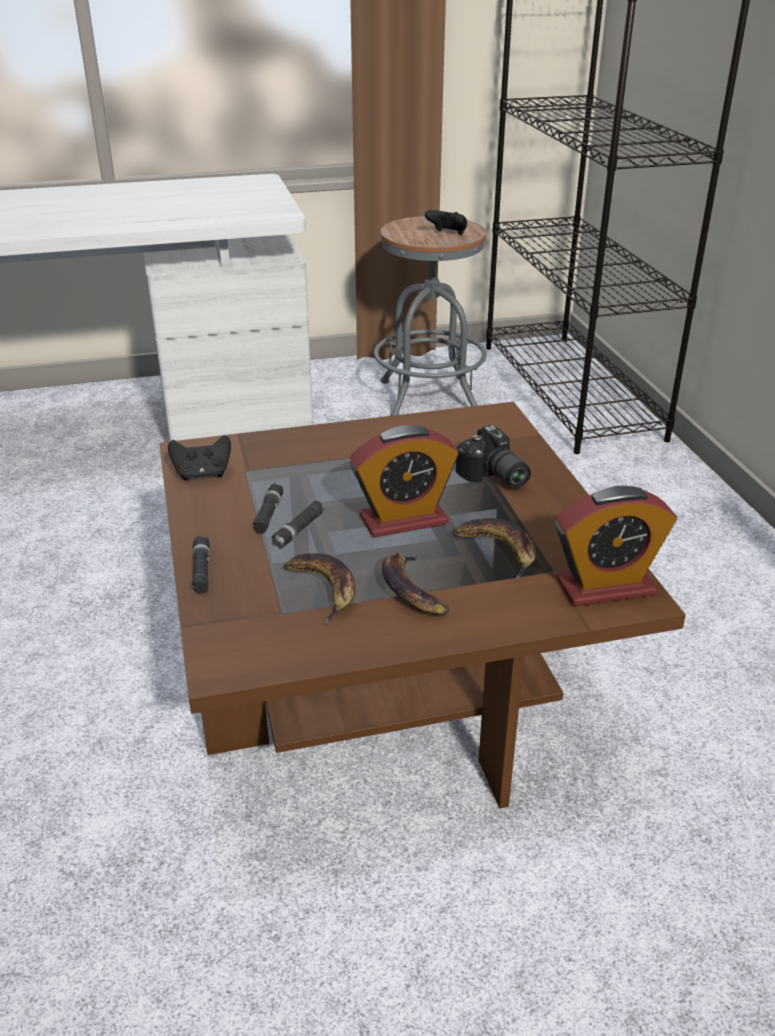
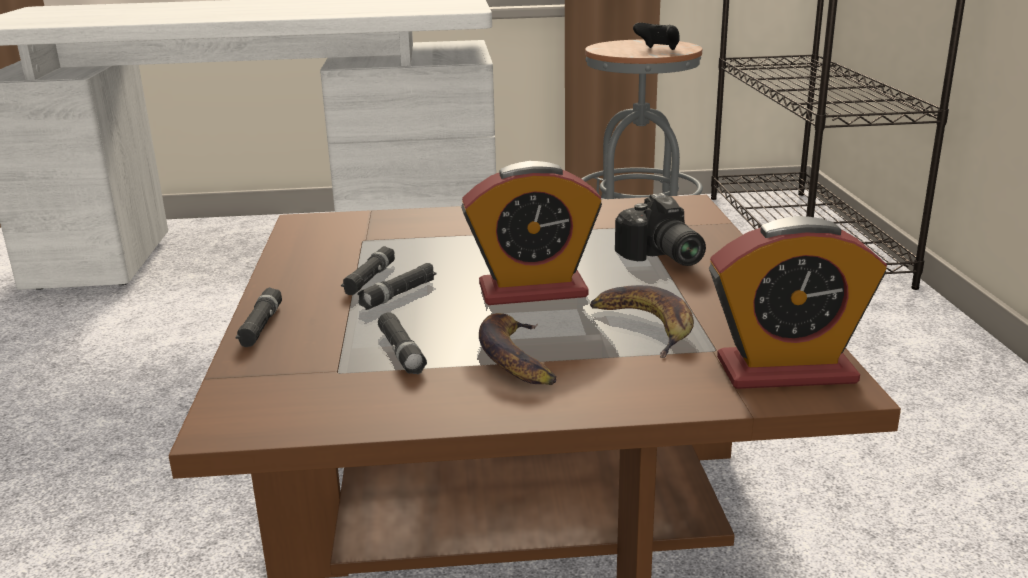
camera: 10 degrees right, 10 degrees down
black game controller [168,435,231,480] -> none
banana [284,553,356,625] -> black flashlight [378,312,427,375]

